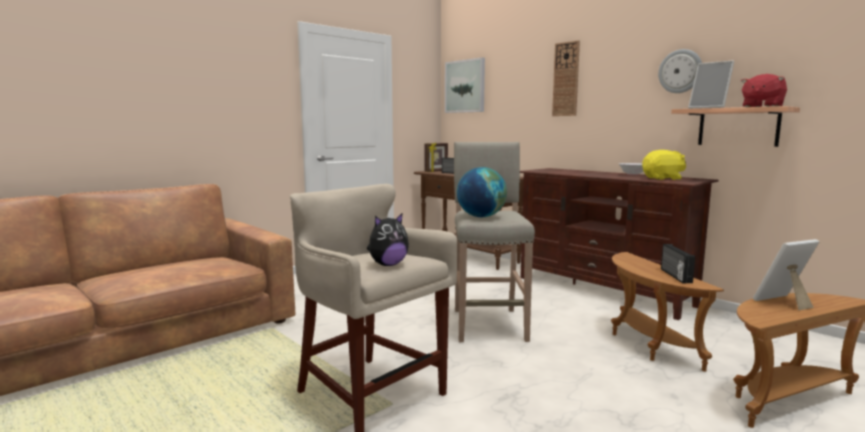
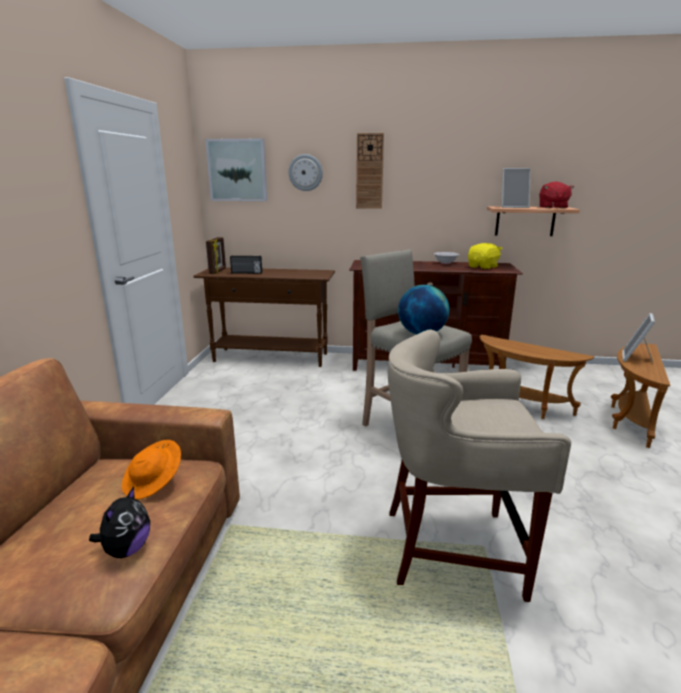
camera: 40 degrees left, 10 degrees up
plush toy [367,213,409,266] -> plush toy moved to [89,487,150,558]
wall clock [658,49,702,93] -> wall clock moved to [288,154,323,191]
radio [661,244,695,283] -> none
none -> orange hat [122,440,181,500]

